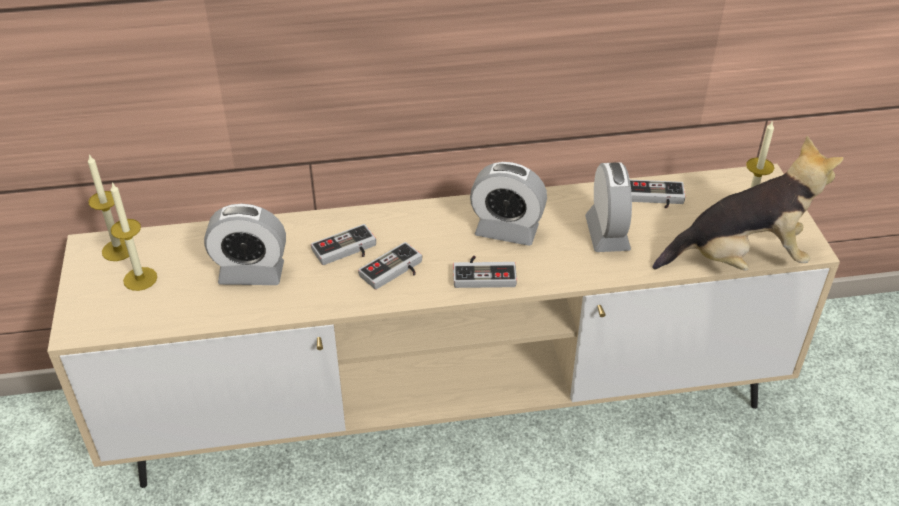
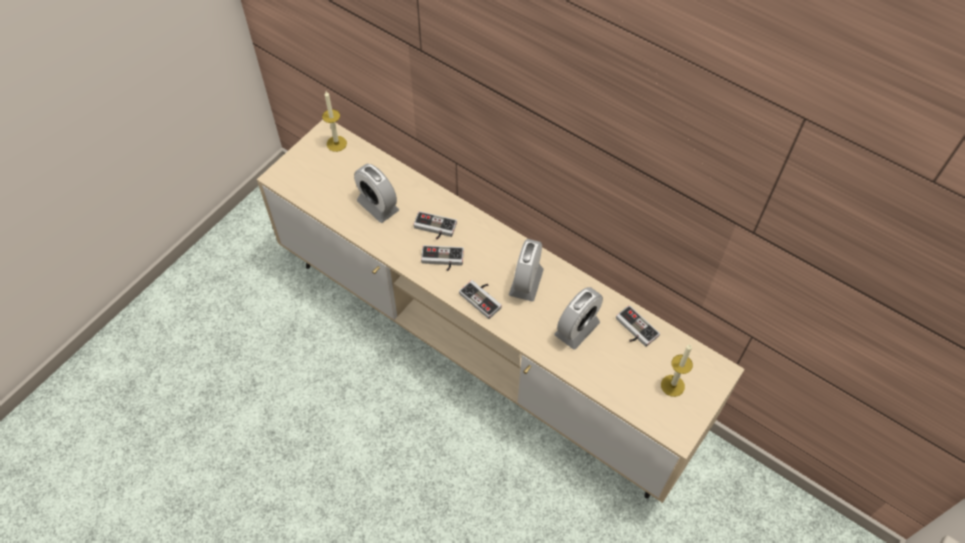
camera: 45 degrees right, 15 degrees up
candle [110,182,157,291] -> none
alarm clock [470,162,547,246] -> alarm clock turned 45 degrees clockwise [509,239,544,302]
plush toy [653,136,843,271] -> none

